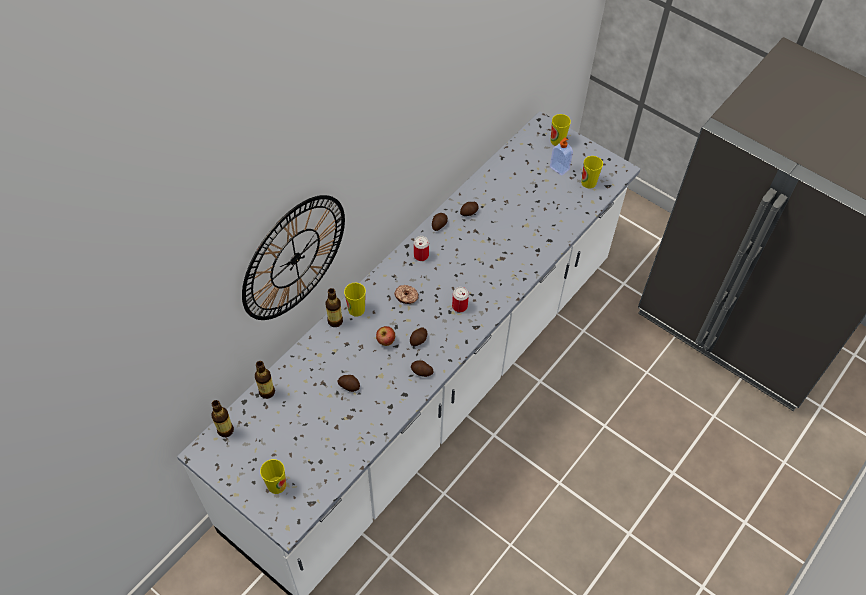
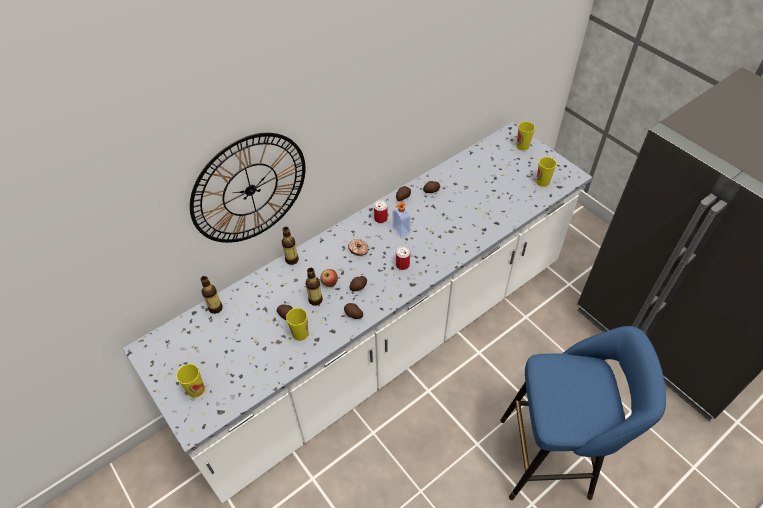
camera: 15 degrees right, 5 degrees down
bottle [211,400,234,437] -> bottle moved to [306,268,323,306]
cup [344,283,366,317] -> cup moved to [286,308,309,341]
soap dispenser [550,138,573,176] -> soap dispenser moved to [393,202,411,238]
none -> blue stool [500,326,666,500]

